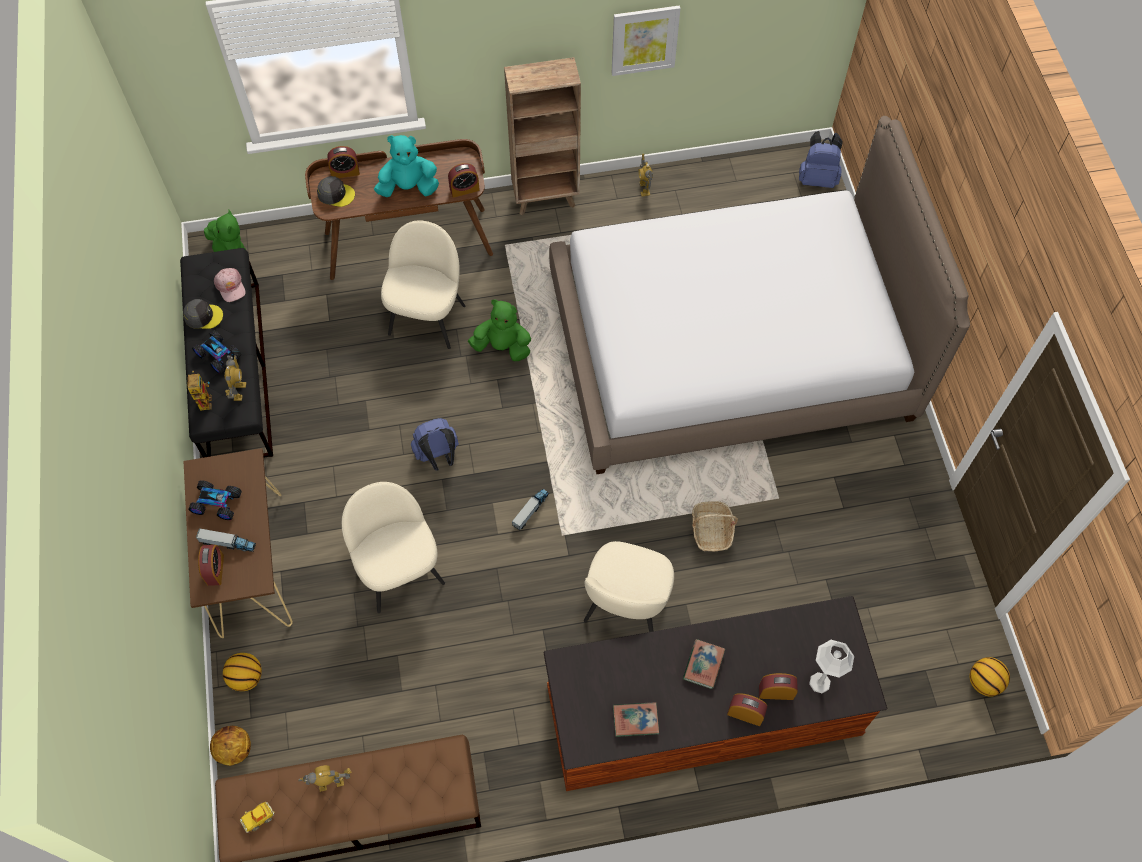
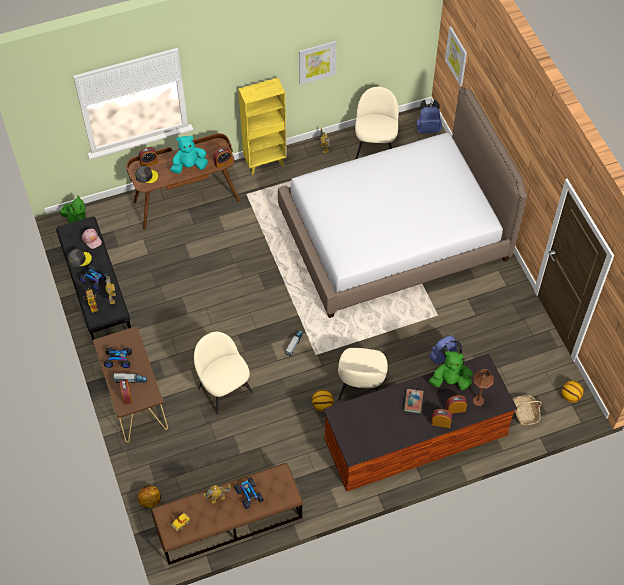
camera: 10 degrees left, 5 degrees down
basketball [223,653,262,691] -> basketball moved to [312,390,334,412]
beige chair [381,220,466,349] -> beige chair moved to [355,87,399,159]
blue backpack [411,418,459,471] -> blue backpack moved to [430,335,462,364]
green plush toy [468,300,531,361] -> green plush toy moved to [429,351,473,390]
brown bookcase [504,57,581,215] -> yellow bookcase [238,78,287,175]
book [613,702,659,737] -> none
basket [692,501,738,551] -> basket moved to [513,395,542,426]
grey table lamp [809,640,854,693] -> brown table lamp [473,369,494,406]
none -> toy car [234,478,264,509]
none -> picture [445,26,467,86]

